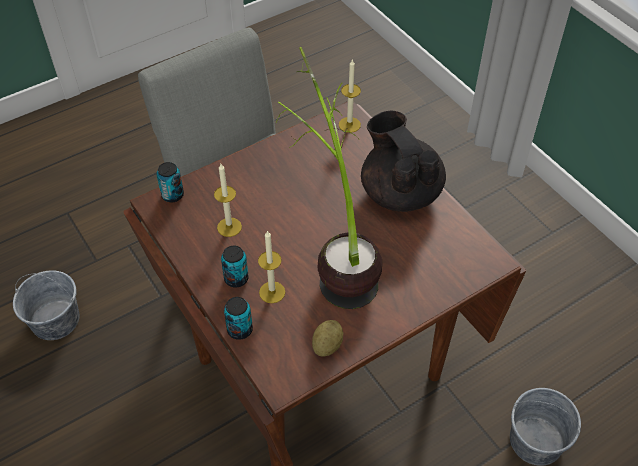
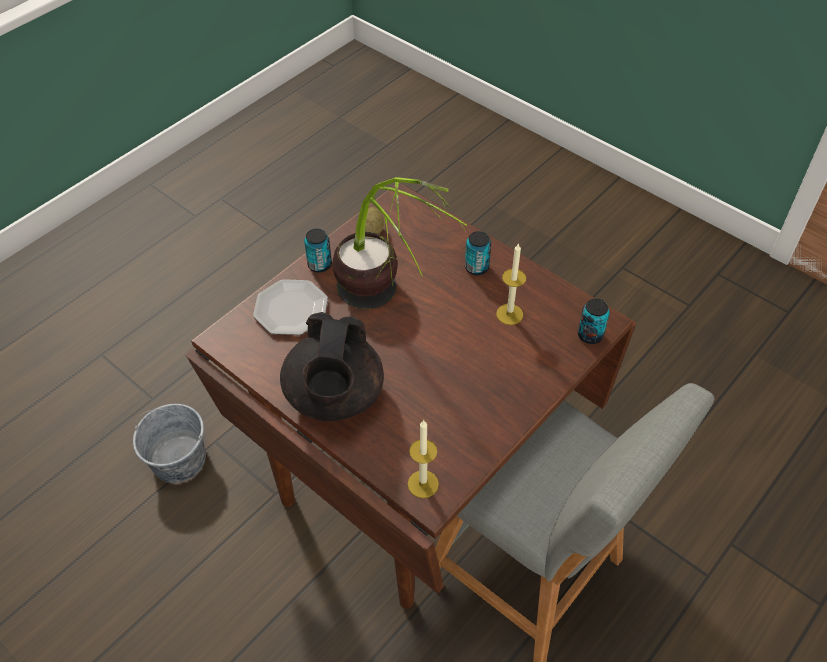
camera: 165 degrees right, 0 degrees up
grey bucket [13,270,80,340] -> none
can [224,297,253,340] -> can moved to [304,229,332,273]
candle [258,230,285,303] -> none
black teapot [361,111,446,212] -> black teapot turned 45 degrees clockwise [280,312,384,421]
none -> plate [253,279,328,335]

